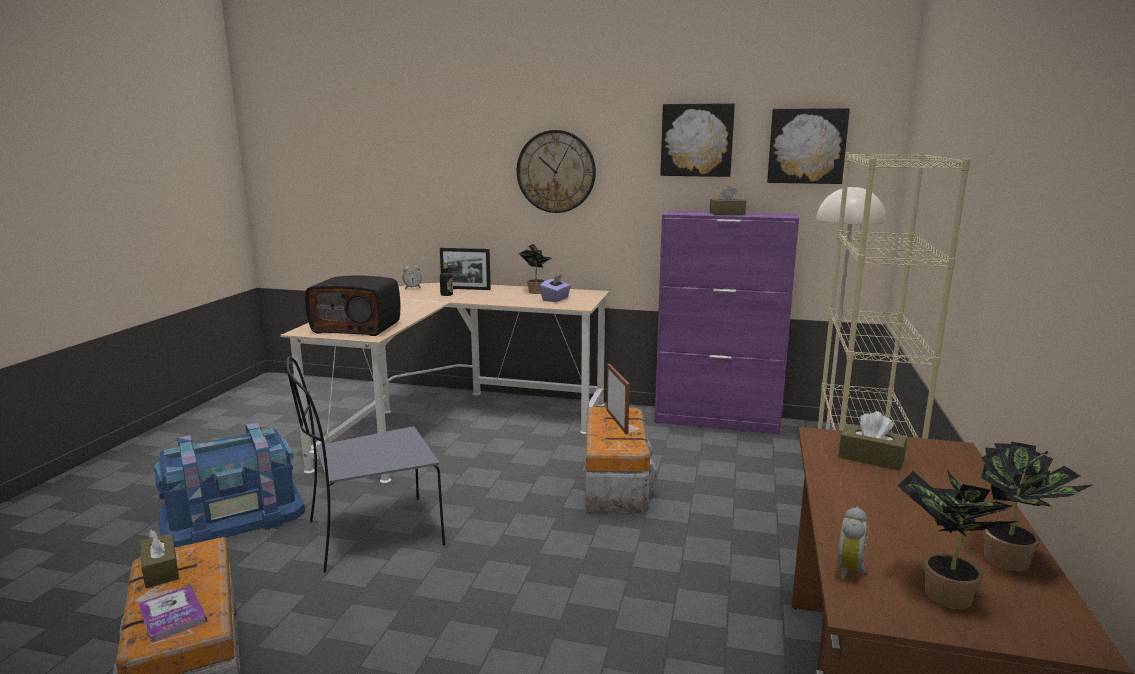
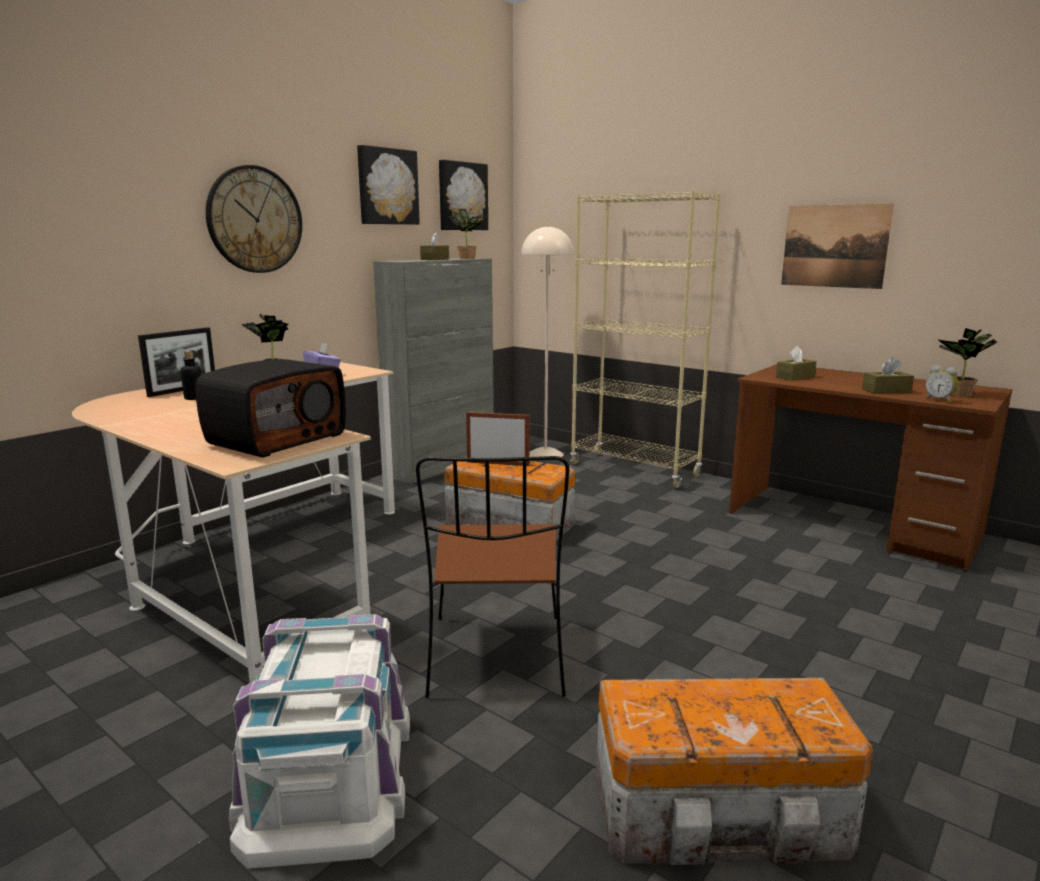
camera: 65 degrees left, 0 degrees up
book [138,585,207,643] -> none
brown tissue box [140,529,179,588] -> brown tissue box moved to [862,357,914,394]
blue storage box [154,423,305,547] -> white storage box [229,614,410,868]
grey chair [286,356,445,573] -> brown chair [416,456,569,698]
alarm clock [402,265,422,290] -> none
purple cabinet [654,210,799,434] -> grey cabinet [373,258,494,484]
potted plant [981,442,1094,572] -> potted plant moved to [449,208,487,259]
none -> picture [781,204,894,289]

